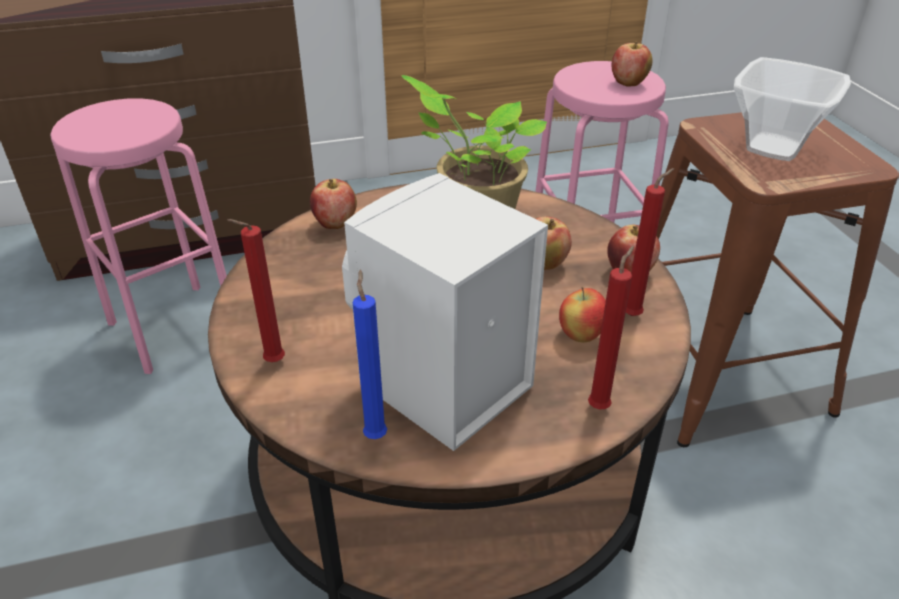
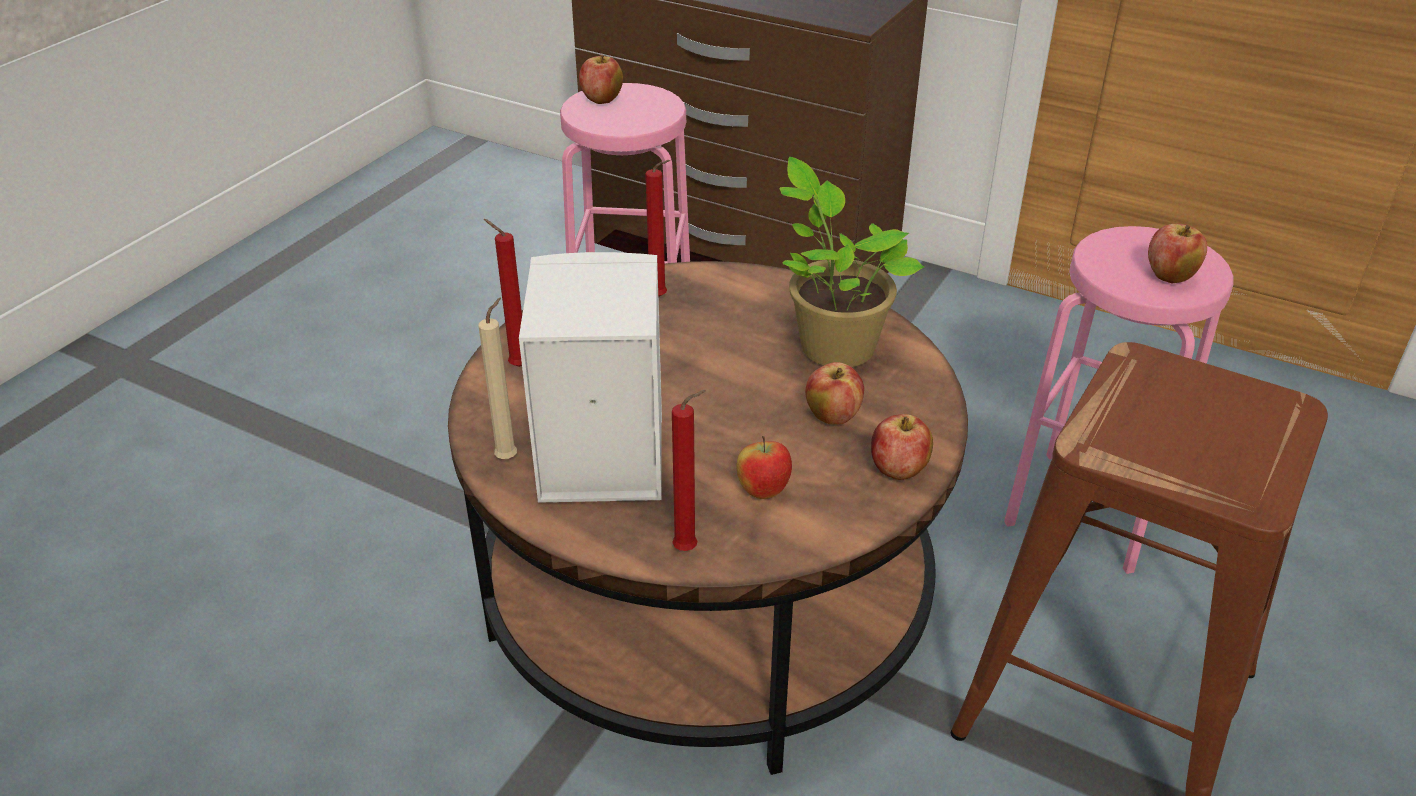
camera: 45 degrees right, 0 degrees up
apple [310,179,357,229] -> apple moved to [579,55,623,104]
blue candle [353,269,387,439] -> beige candle [478,297,517,459]
red candle [626,168,674,316] -> red candle moved to [645,160,670,297]
bowl [734,57,851,161] -> none

